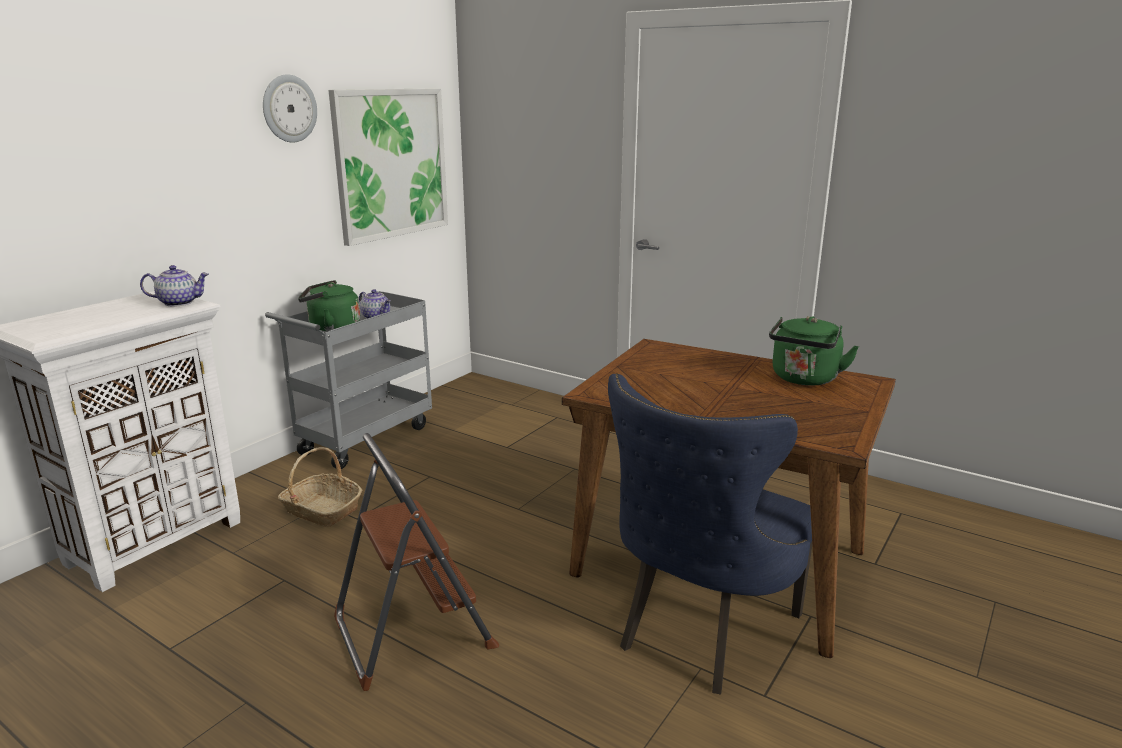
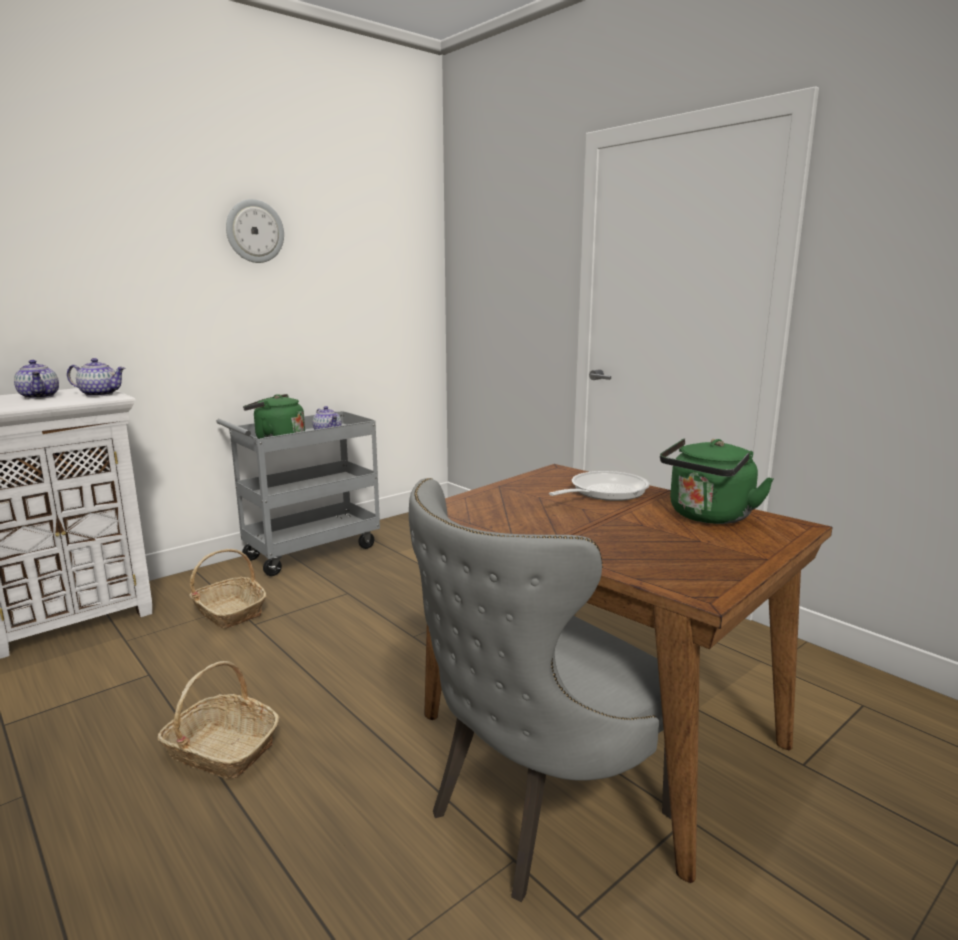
camera: 15 degrees right, 5 degrees down
picture [328,88,448,246] -> none
brown step ladder [334,433,499,691] -> basket [157,661,280,779]
blue chair [608,373,812,694] -> grey chair [409,478,671,902]
none -> teapot [14,360,59,399]
none -> frying pan [549,471,650,501]

